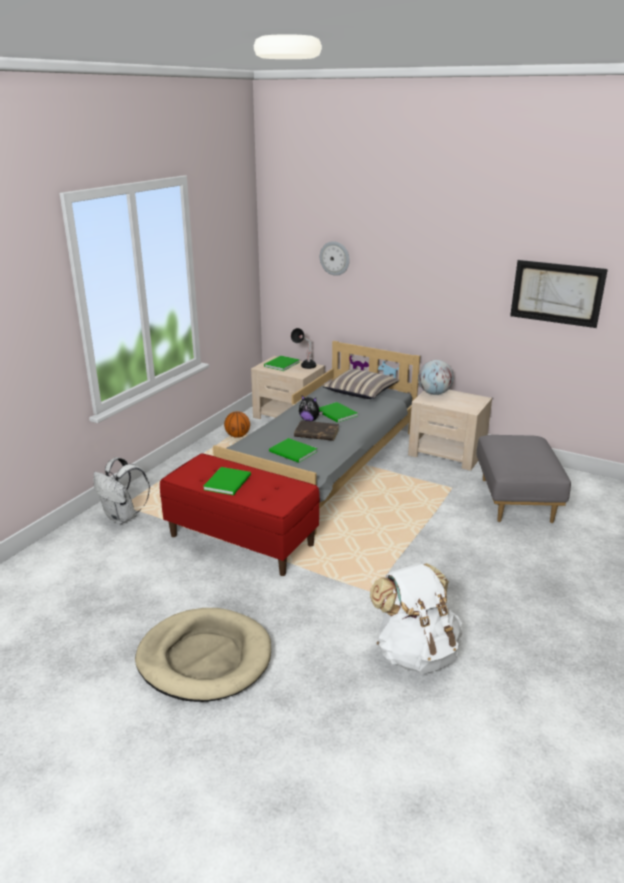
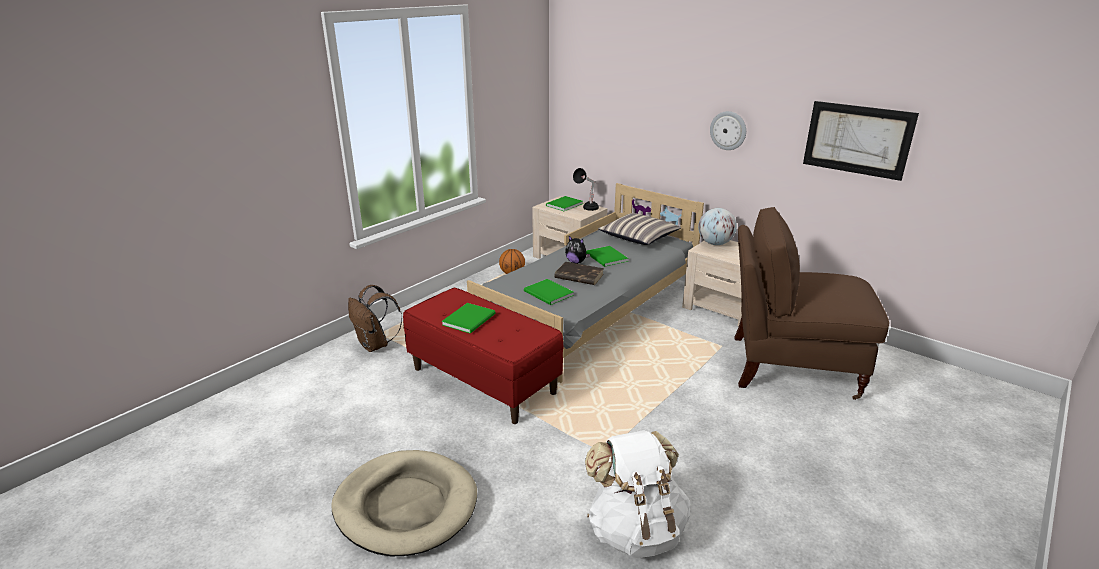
camera: 10 degrees right, 0 degrees up
white backpack [94,457,150,524] -> brown backpack [348,285,402,352]
wall clock [320,241,350,276] -> wall clock moved to [710,111,746,150]
grey ottoman [477,435,571,523] -> brown chair [734,207,889,400]

